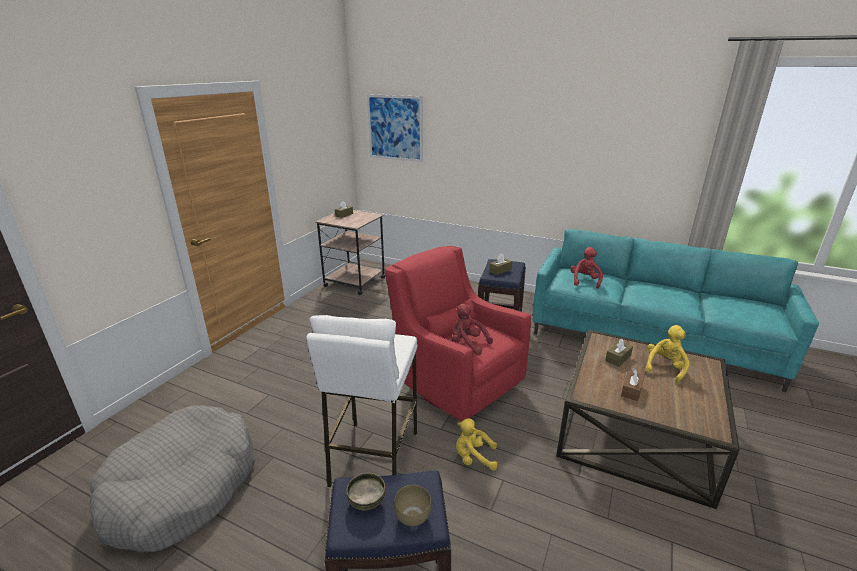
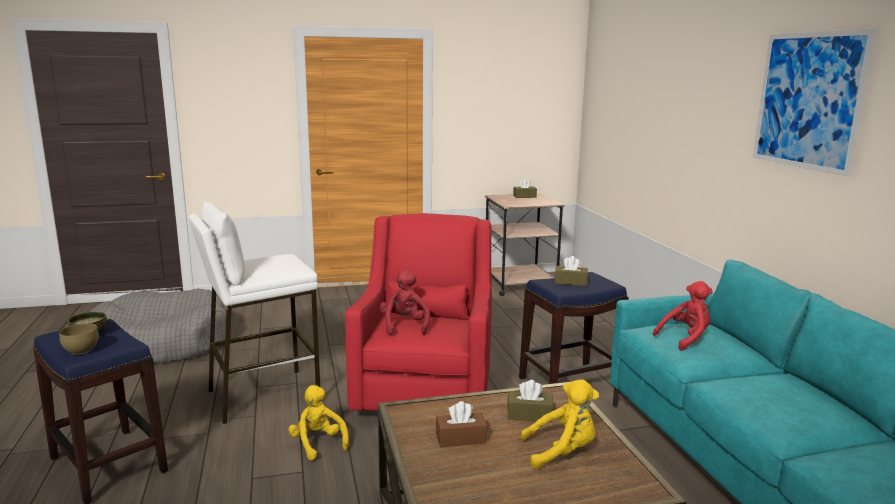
camera: 50 degrees right, 10 degrees down
picture [367,94,423,162] -> picture moved to [753,29,876,177]

